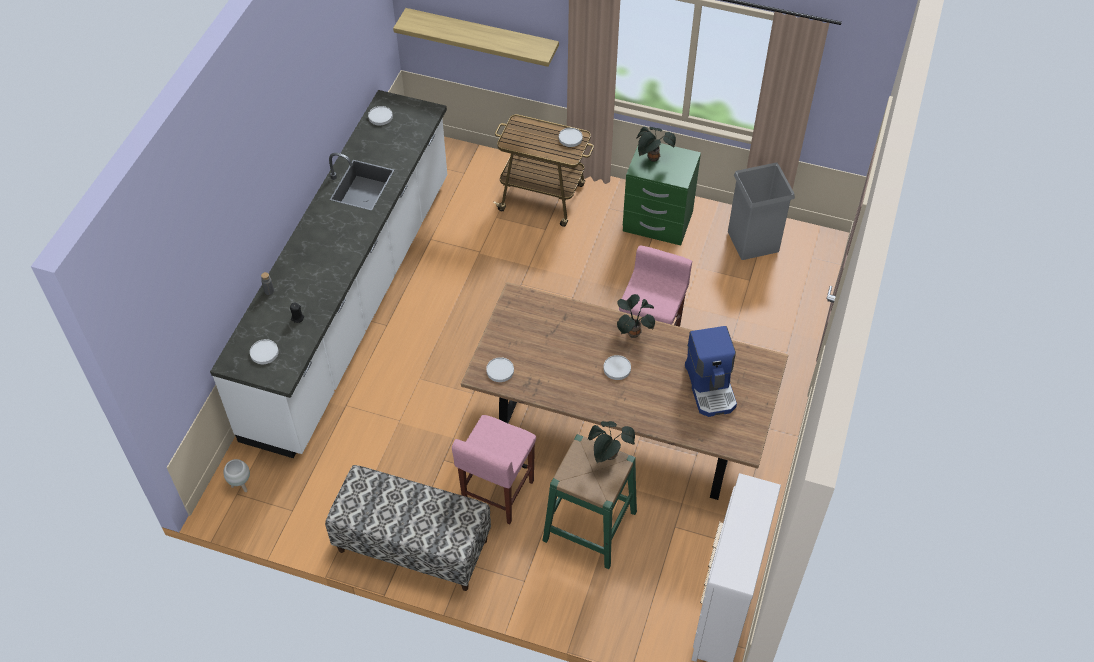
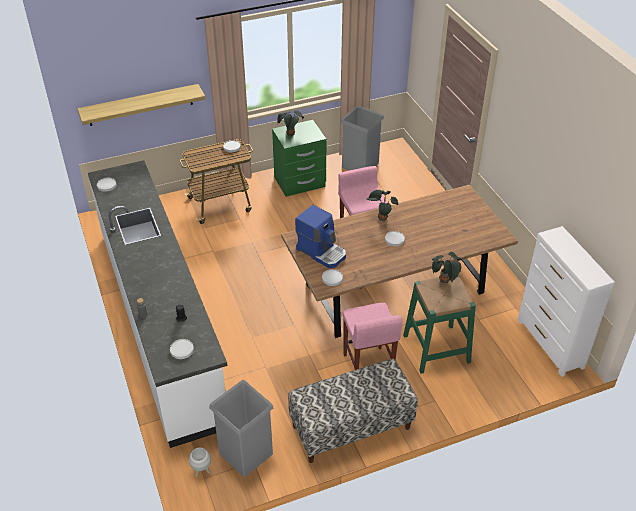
camera: 40 degrees left, 10 degrees down
coffee machine [685,326,737,417] -> coffee machine moved to [295,205,346,268]
none -> grey trash can [209,380,274,477]

